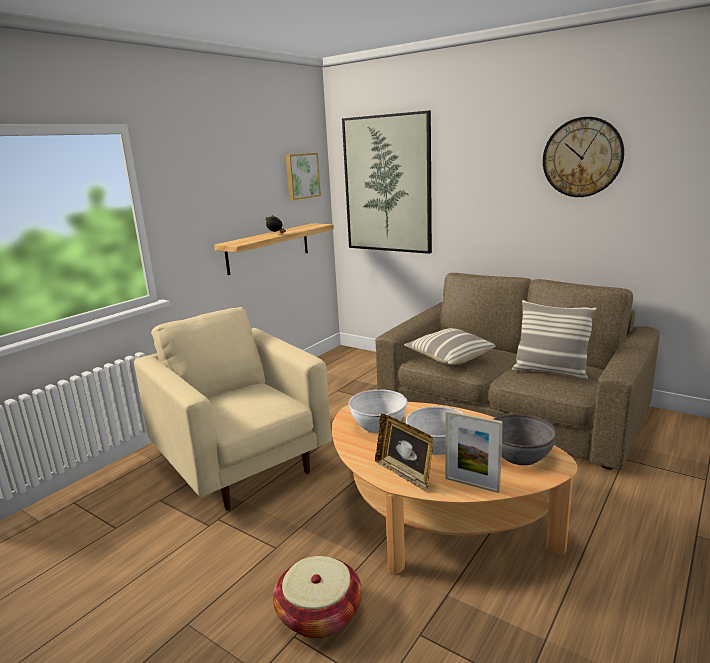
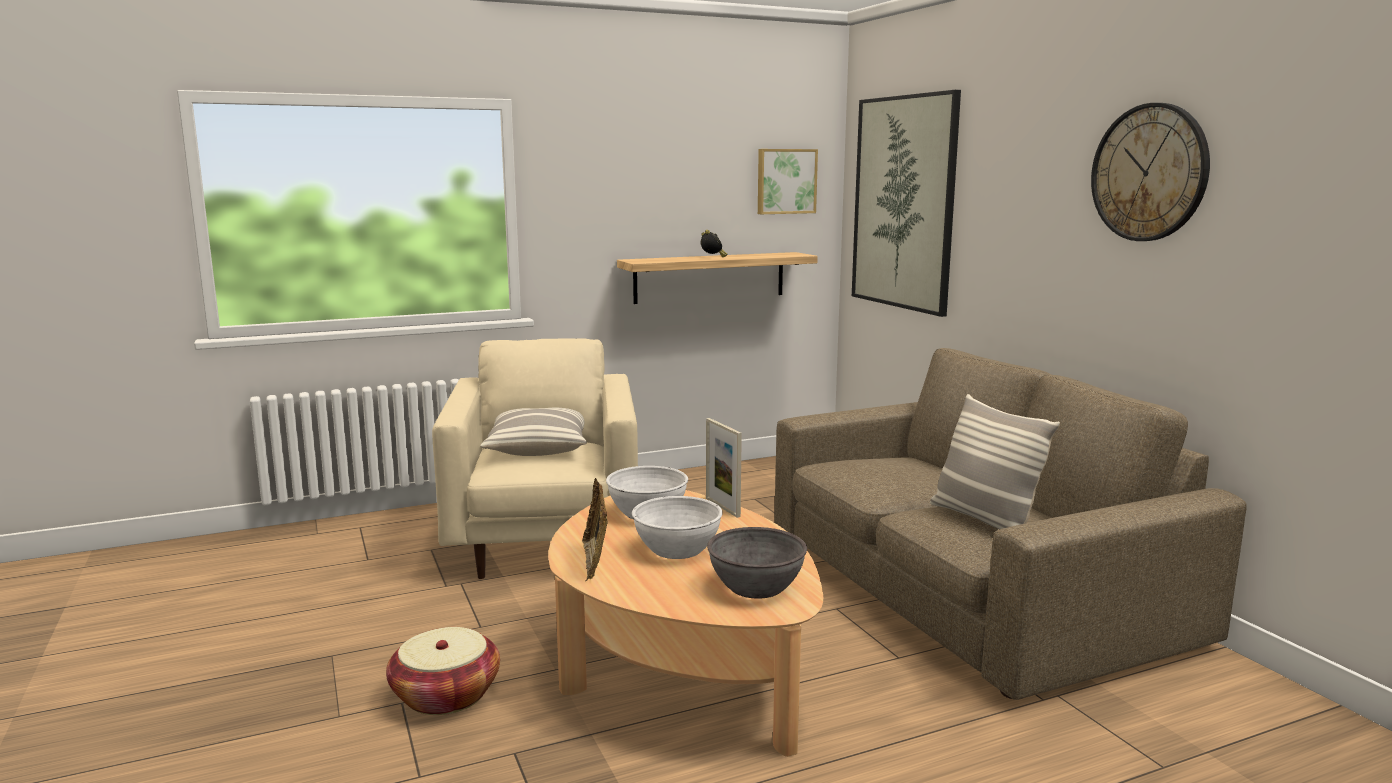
camera: 30 degrees right, 5 degrees down
pillow [404,328,496,365] -> pillow moved to [480,408,587,456]
picture frame [446,410,503,493] -> picture frame moved to [706,418,742,518]

